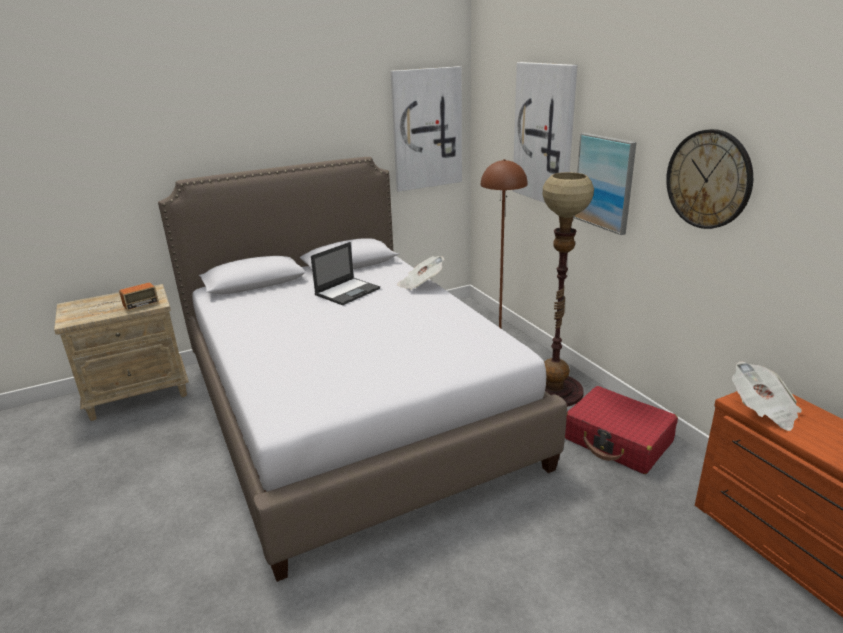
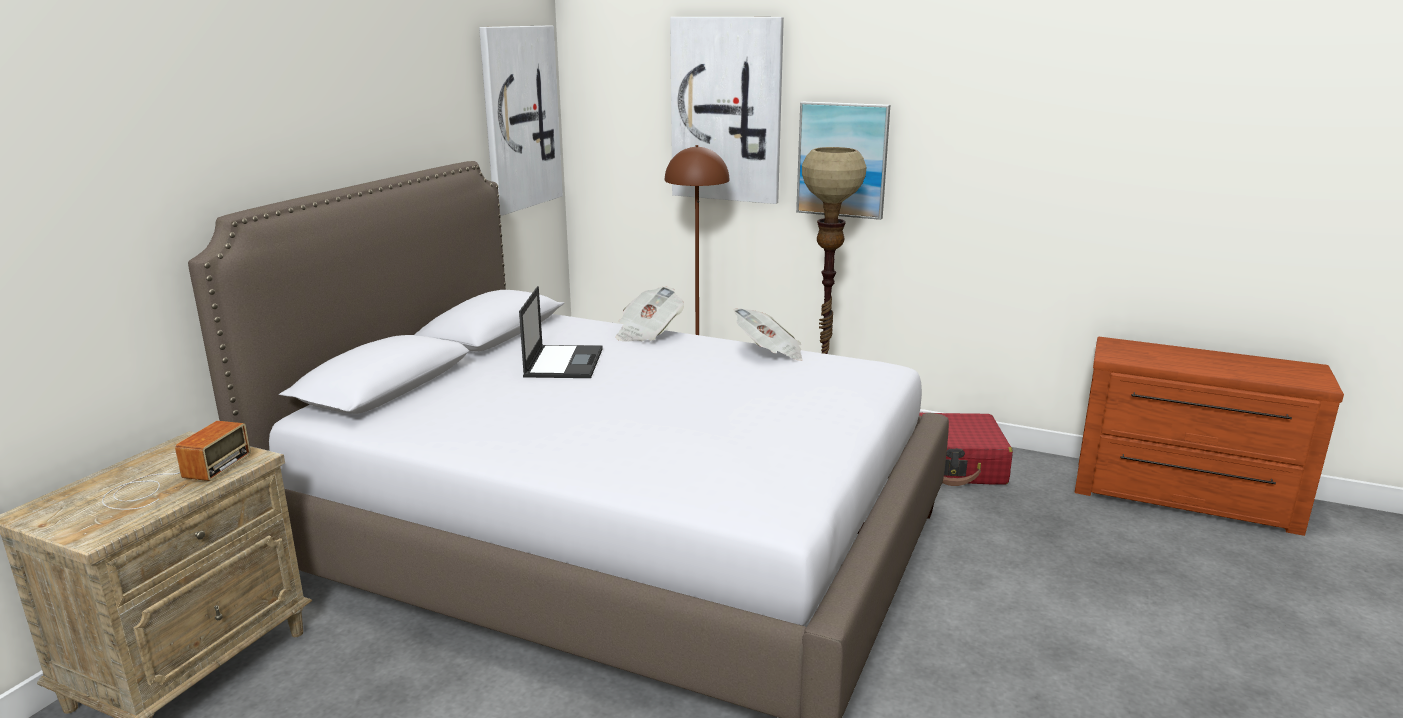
camera: 40 degrees left, 5 degrees down
wall clock [666,129,753,229] -> none
newspaper [732,361,802,431] -> newspaper moved to [734,308,802,361]

